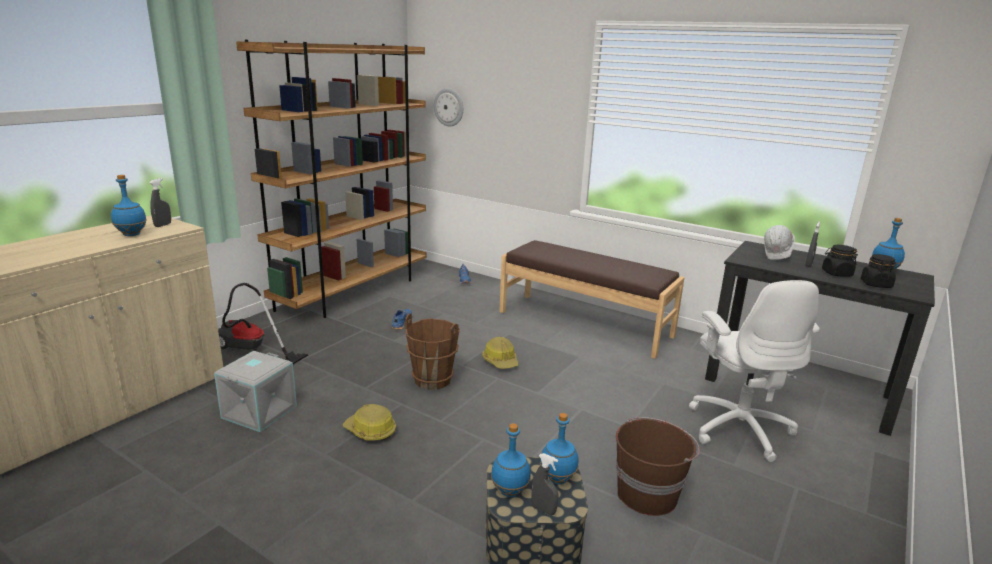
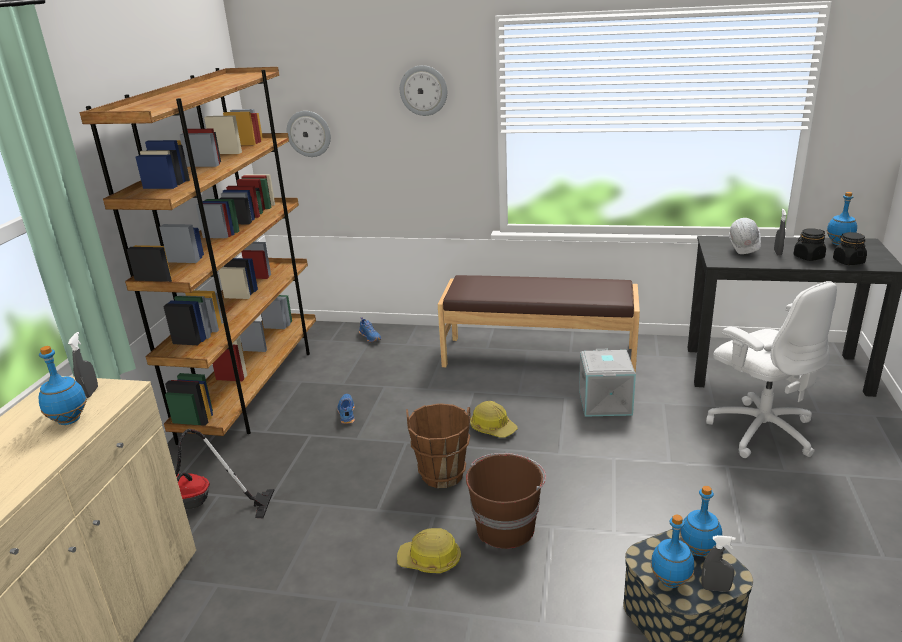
camera: 20 degrees left, 5 degrees up
grey storage box [214,351,297,432] -> grey storage box moved to [579,349,636,417]
brown bucket [616,417,700,516] -> brown bucket moved to [466,453,546,549]
none -> wall clock [400,65,447,116]

